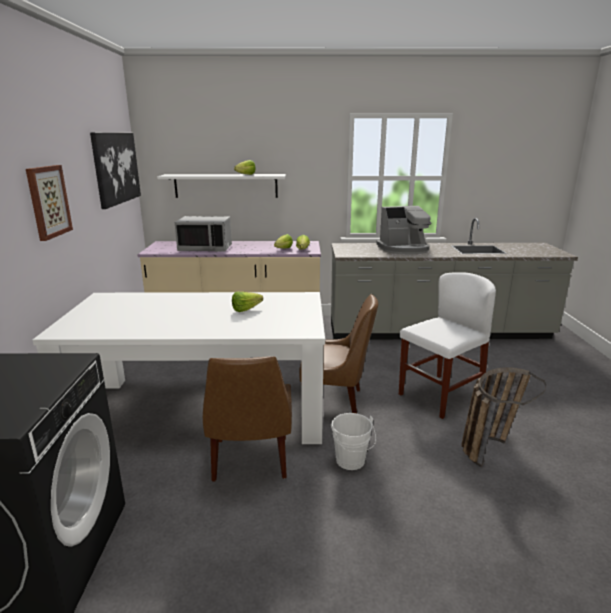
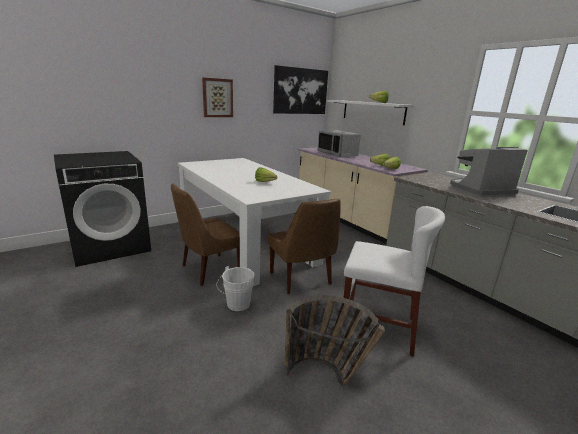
camera: 55 degrees right, 0 degrees up
coffee machine [376,206,431,254] -> coffee machine turned 120 degrees clockwise [450,147,528,198]

